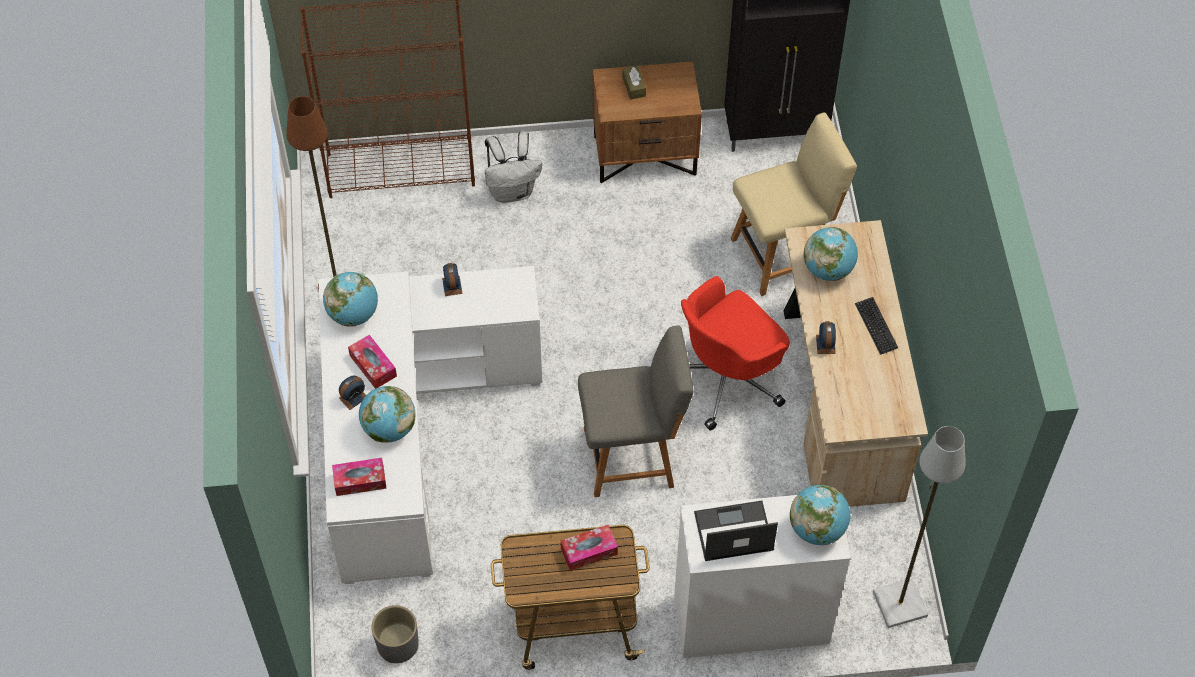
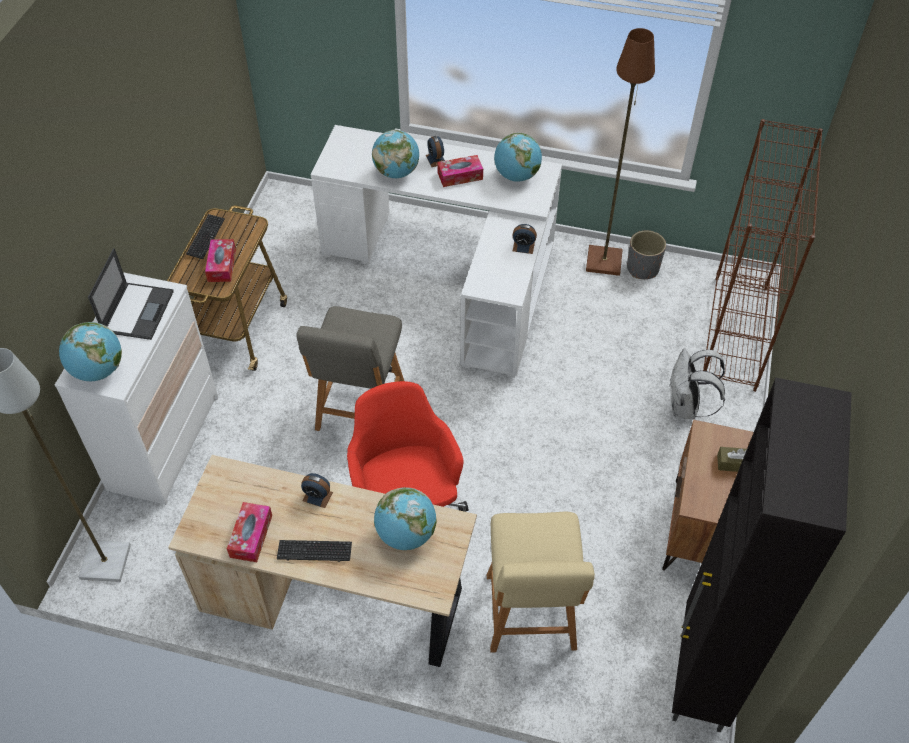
camera: 110 degrees right, 5 degrees down
tissue box [332,458,387,496] -> tissue box moved to [227,502,272,562]
grey planter [372,605,419,663] -> grey planter moved to [627,230,666,279]
none -> keyboard [186,214,225,259]

